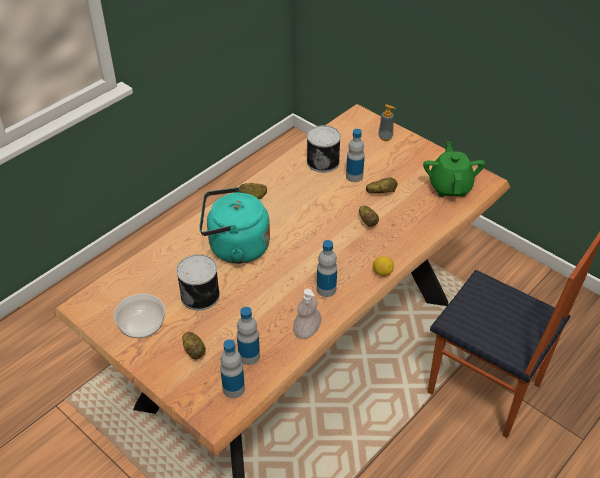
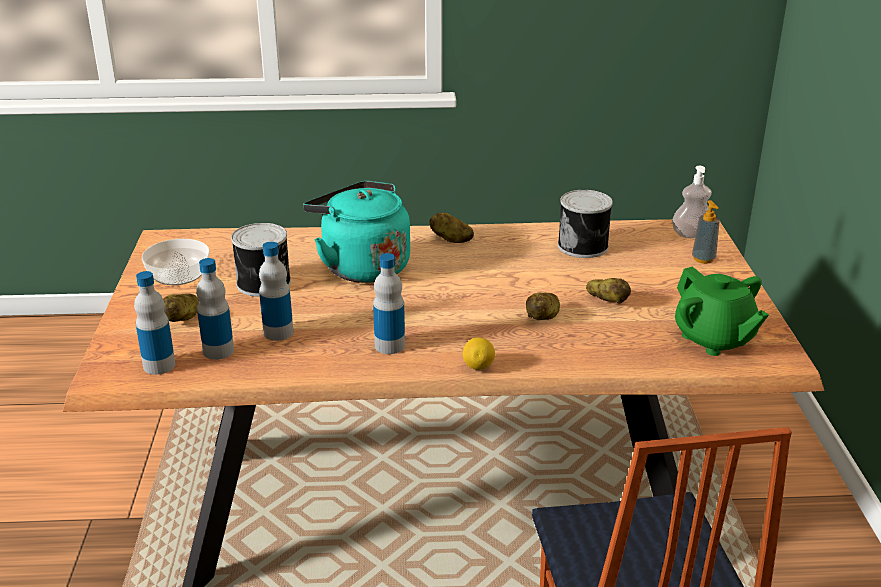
camera: 45 degrees right, 15 degrees down
soap dispenser [293,289,321,339] -> soap dispenser moved to [672,166,712,238]
bottle [346,129,365,182] -> bottle moved to [259,242,293,341]
green teapot [423,142,485,197] -> green teapot turned 105 degrees clockwise [675,266,769,356]

